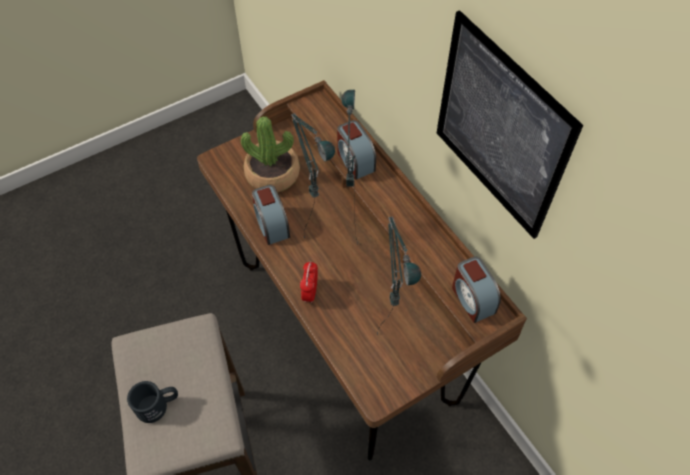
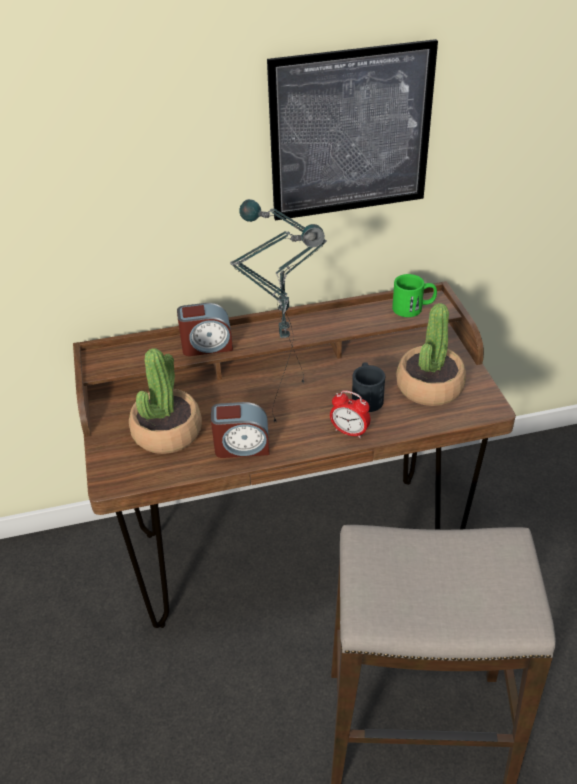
camera: 70 degrees left, 15 degrees down
black mug [127,381,178,423] -> black mug moved to [352,362,385,412]
table lamp [377,217,421,335] -> potted plant [396,303,466,406]
alarm clock [452,257,501,323] -> green mug [392,274,437,317]

